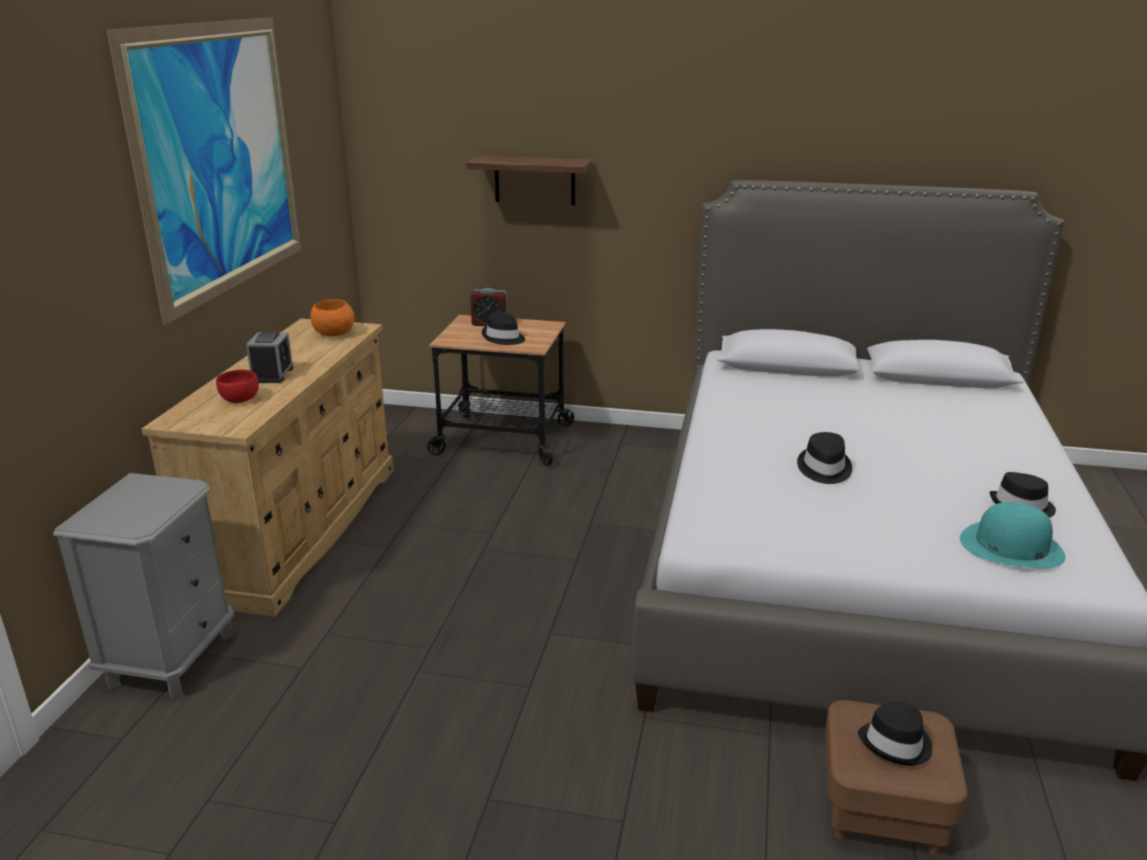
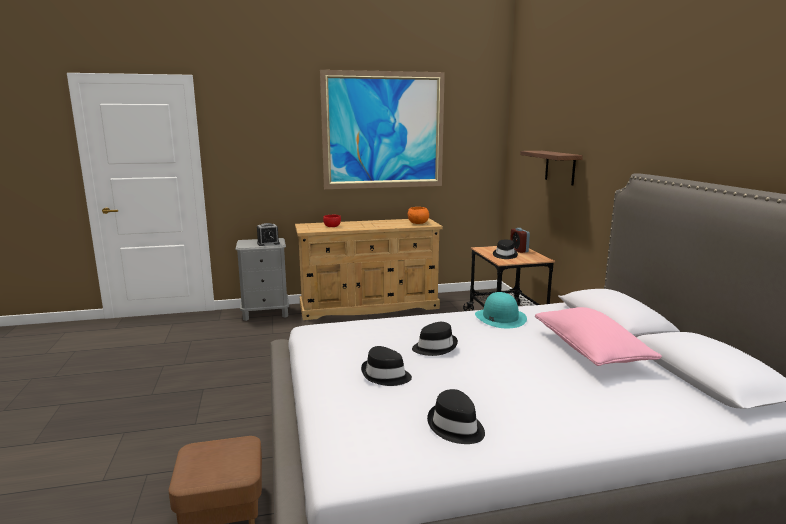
camera: 65 degrees right, 10 degrees down
alarm clock [246,332,294,383] -> alarm clock moved to [257,223,280,246]
black hat [858,701,932,766] -> black hat moved to [361,346,412,386]
turquoise hat [960,502,1065,569] -> turquoise hat moved to [475,292,527,328]
none -> pink pillow [535,307,662,366]

